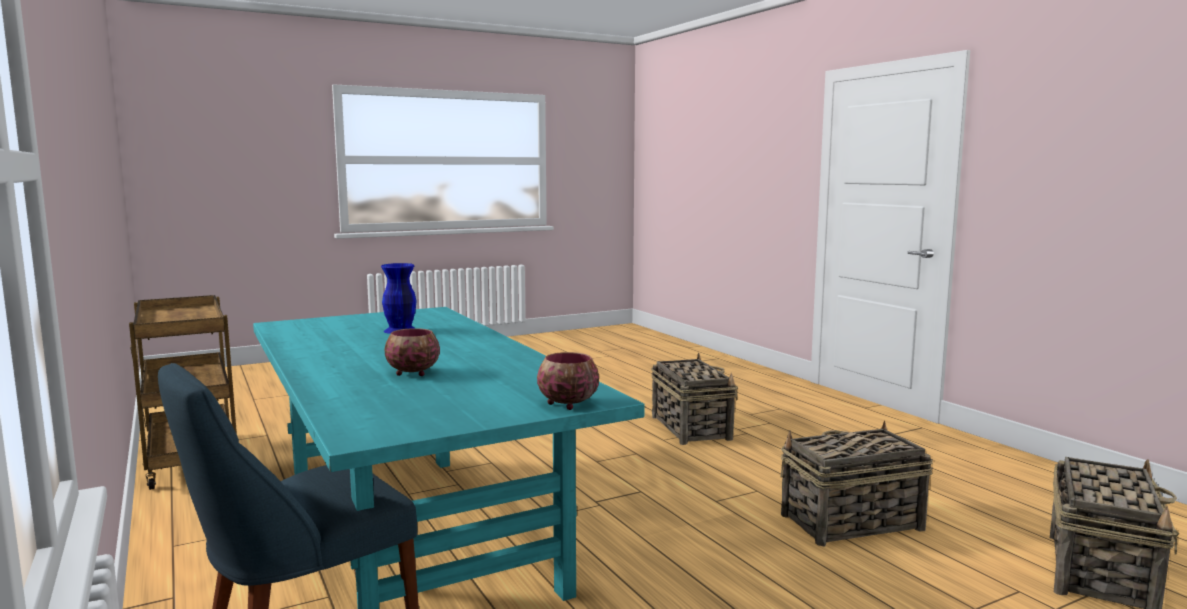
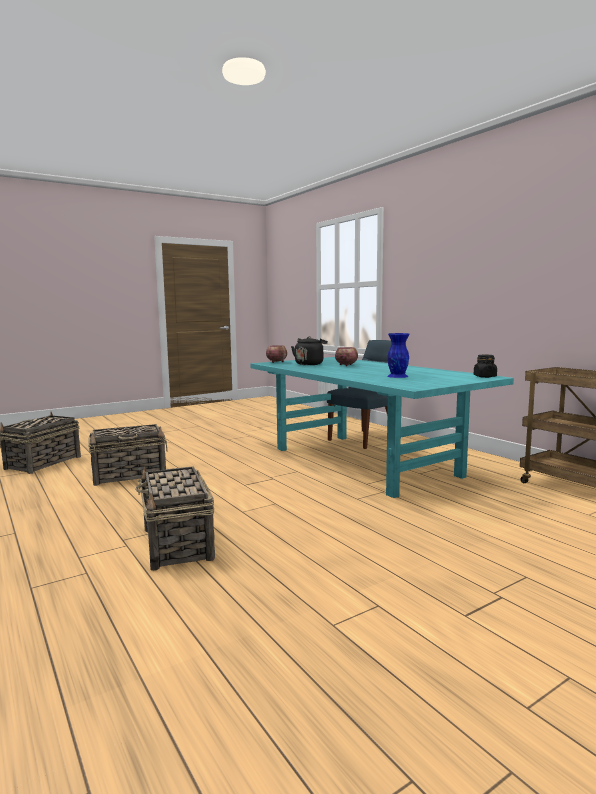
camera: 175 degrees right, 0 degrees up
none -> black kettle [291,337,328,365]
none -> black jar [474,355,497,378]

